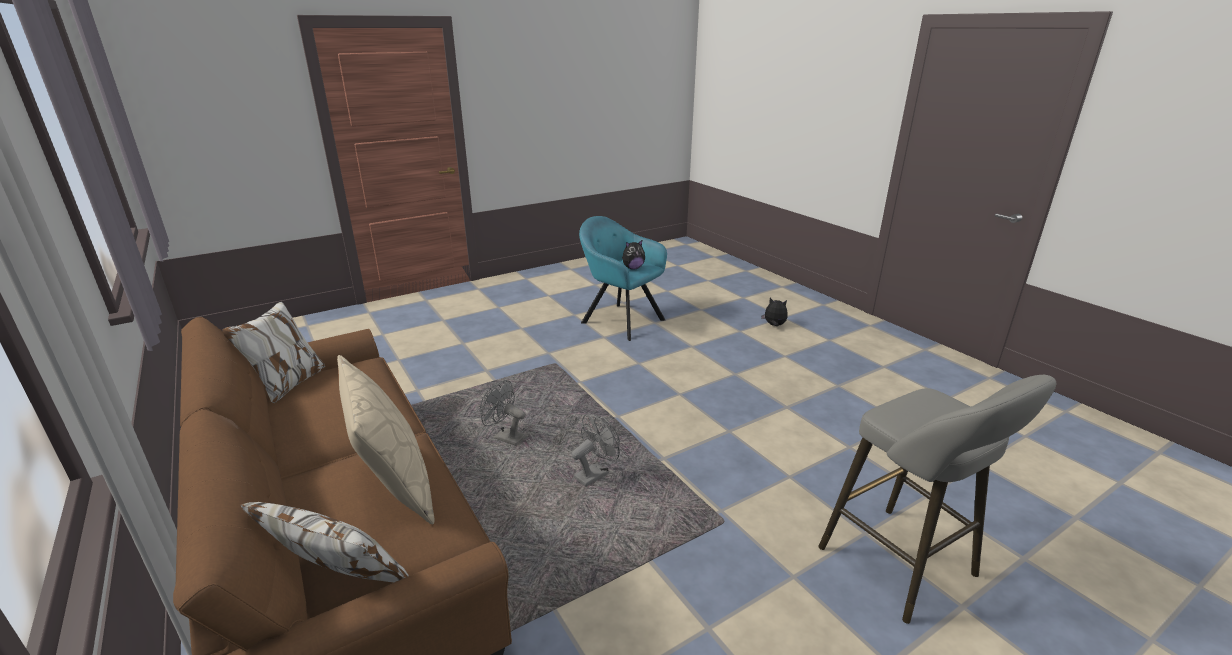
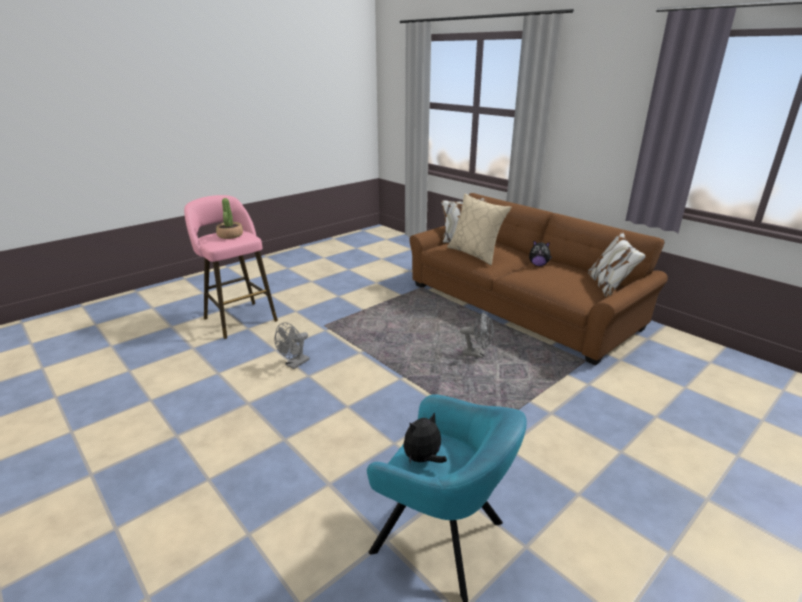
camera: 170 degrees right, 0 degrees up
grey fan [572,414,620,487] -> grey fan moved to [275,322,310,369]
plush toy [761,298,788,326] -> plush toy moved to [529,241,552,266]
grey stool [819,375,1056,624] -> pink stool [184,195,278,339]
none -> potted plant [216,198,243,239]

